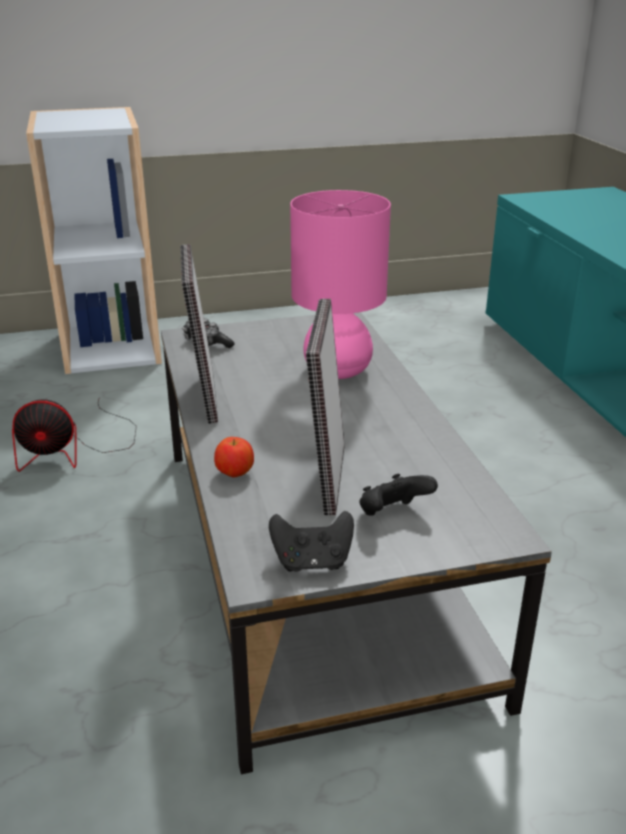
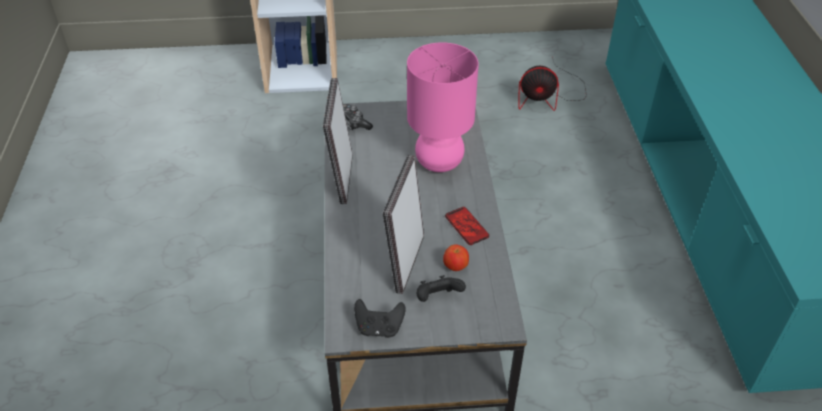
camera: 10 degrees right, 15 degrees up
fan [12,397,137,472] -> fan moved to [518,62,587,111]
apple [214,437,254,478] -> apple moved to [443,244,469,271]
none -> phone [445,207,489,245]

